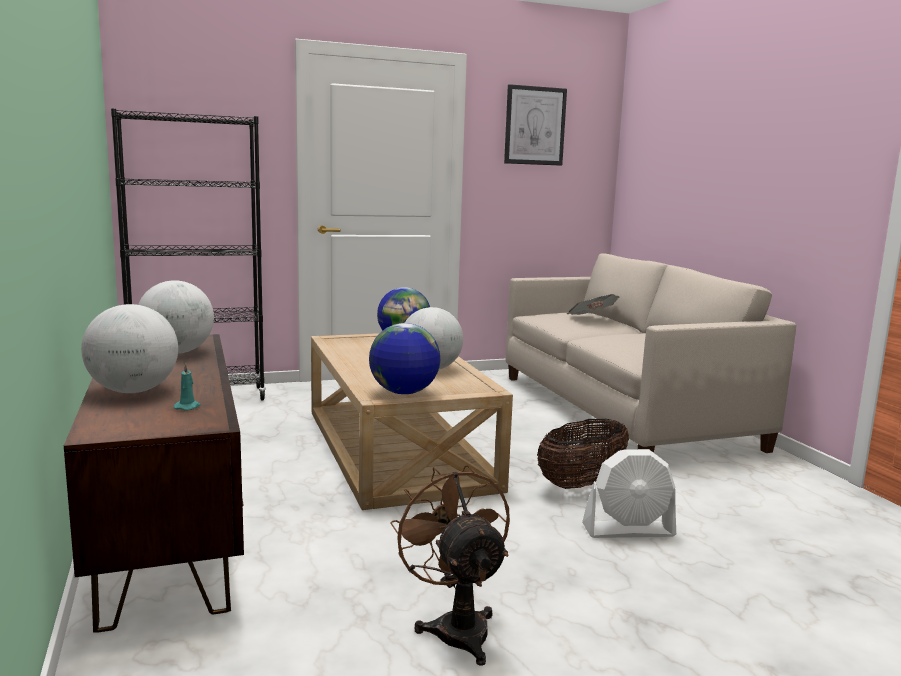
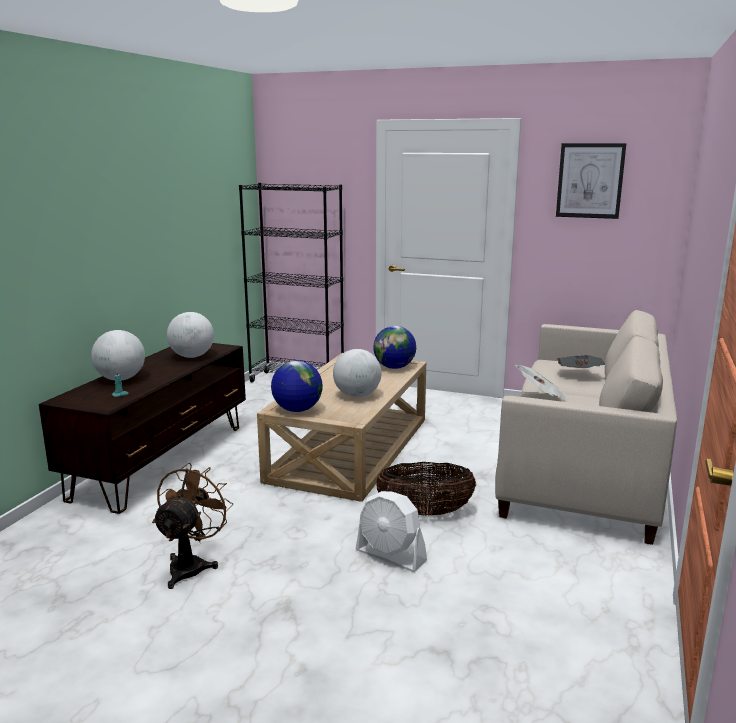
camera: 40 degrees right, 5 degrees up
none -> newspaper [515,365,568,400]

